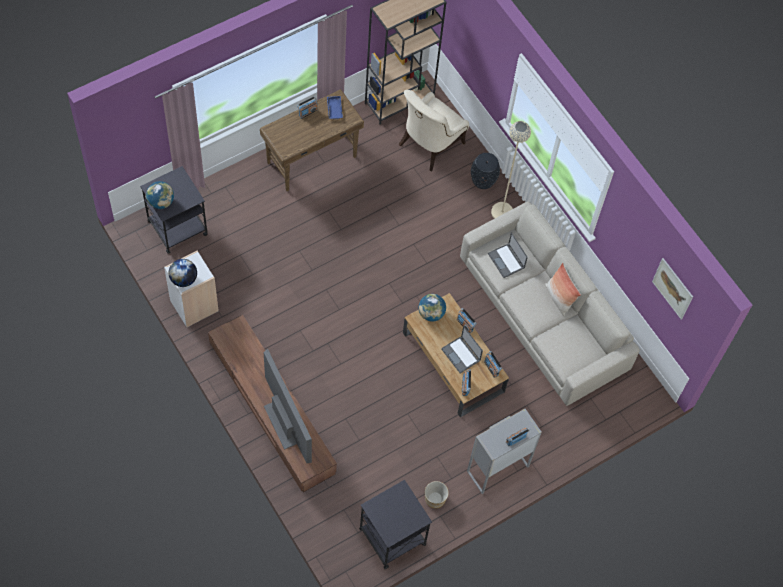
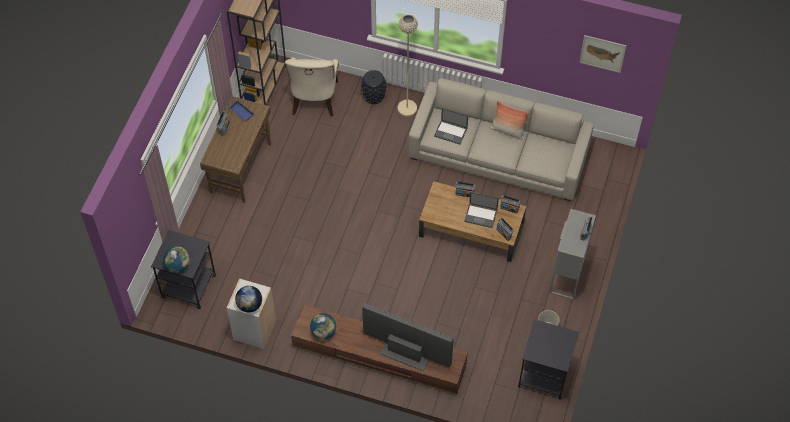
camera: 35 degrees left, 5 degrees down
globe [419,294,446,321] -> globe moved to [310,313,336,340]

